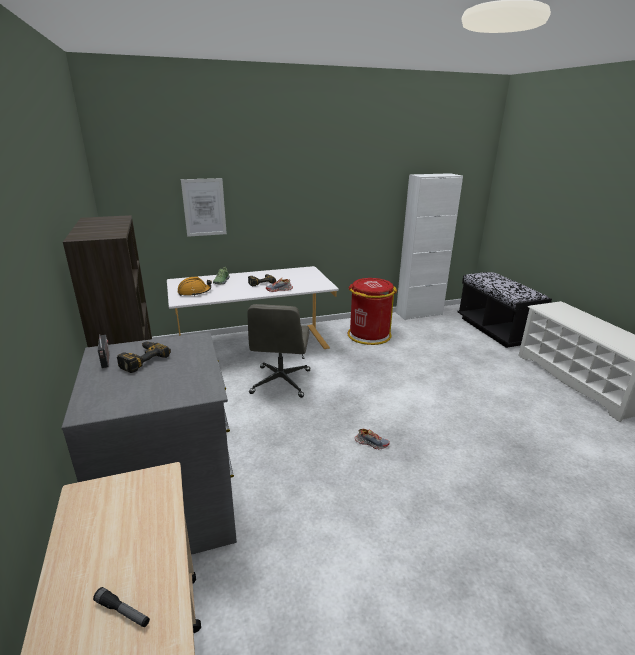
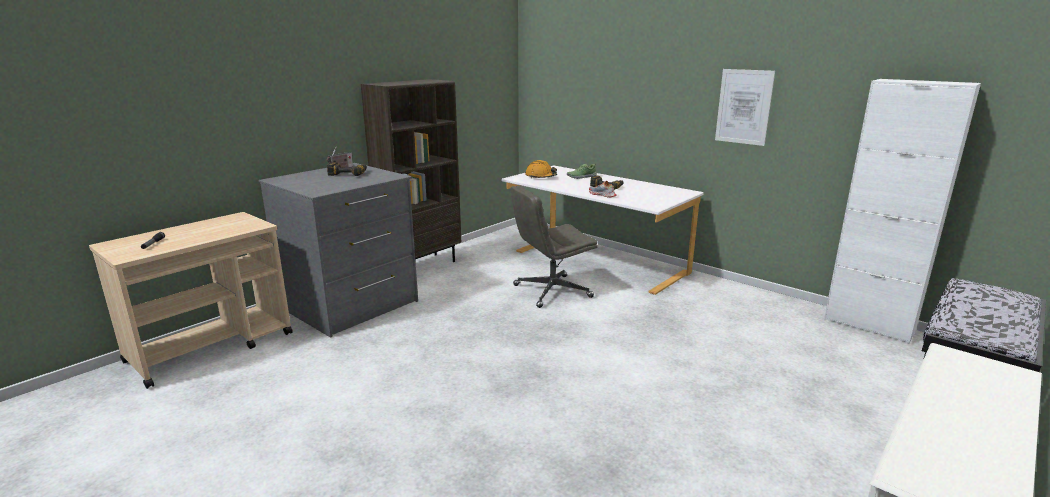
camera: 60 degrees right, 5 degrees down
picture [181,178,227,237] -> picture moved to [715,69,775,146]
red trash can [347,278,397,345] -> none
shoe [355,429,390,449] -> none

